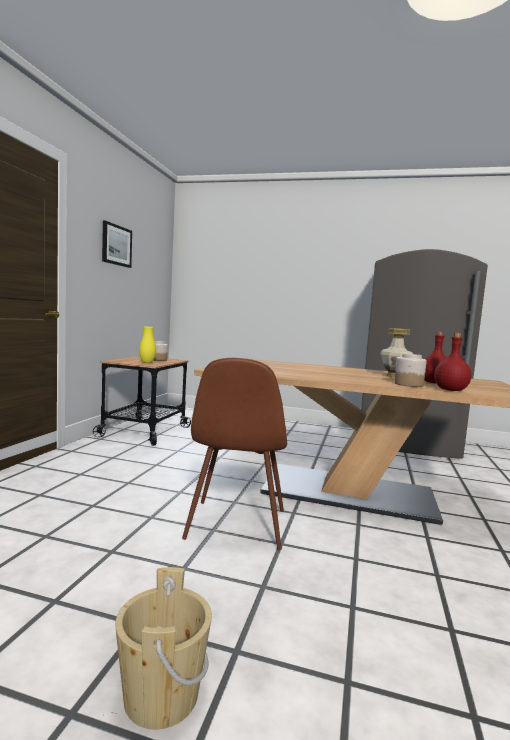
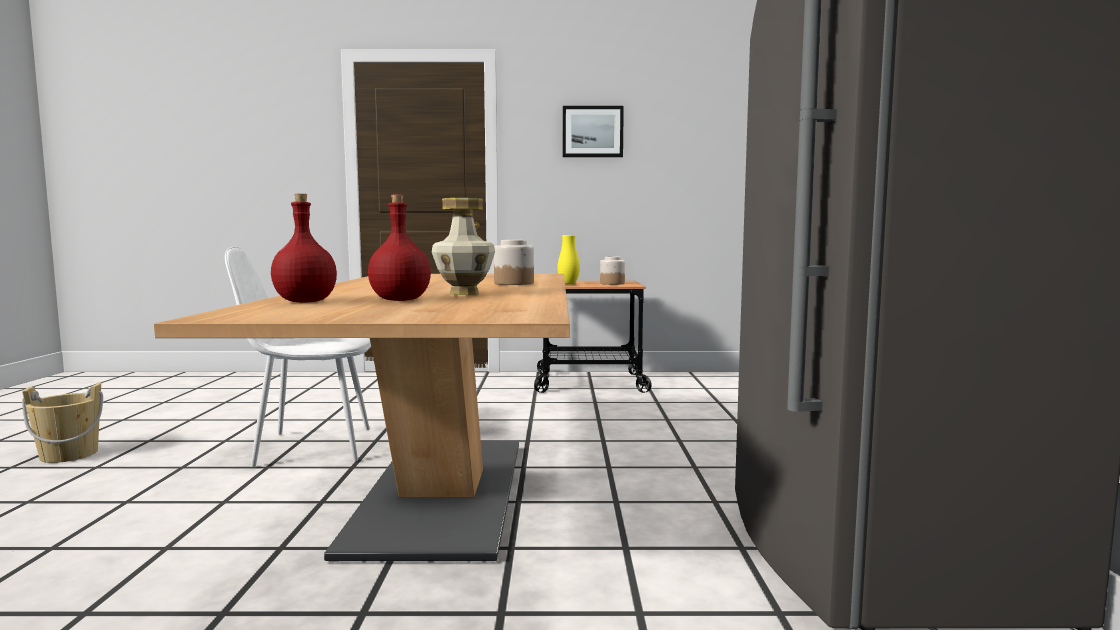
camera: 75 degrees right, 0 degrees up
brown chair [182,358,287,550] -> white chair [225,246,371,467]
jar [394,353,427,387] -> jar moved to [494,240,534,285]

